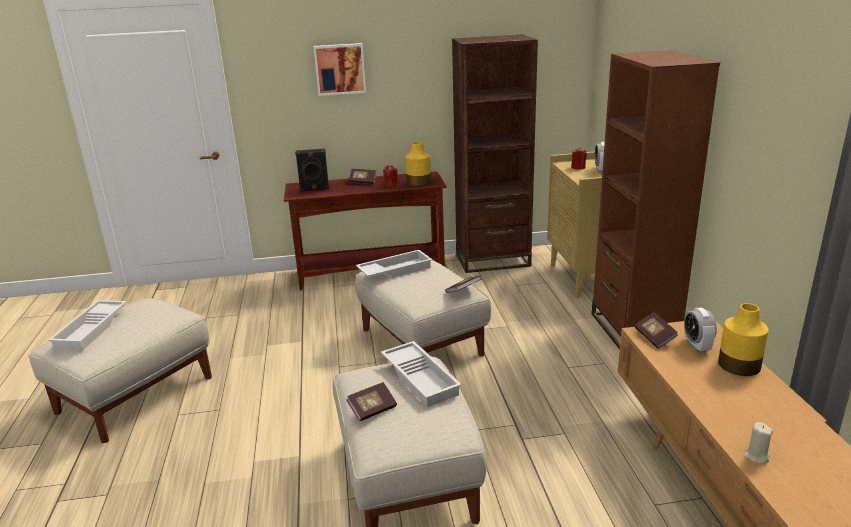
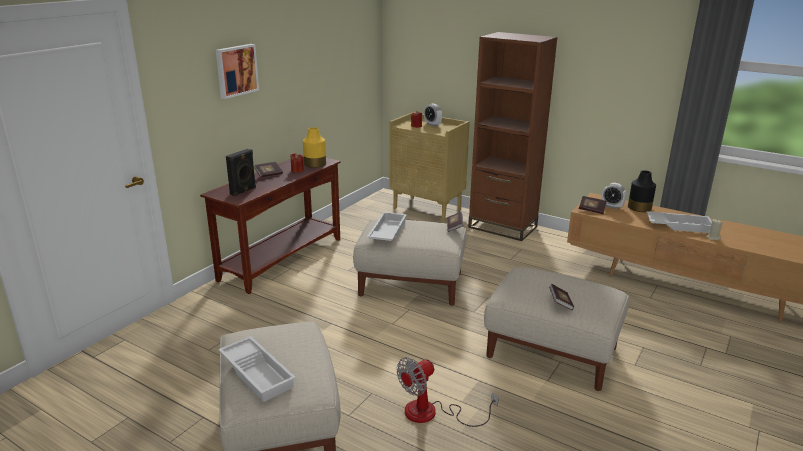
camera: 50 degrees left, 0 degrees up
white tray [381,341,462,407] -> white tray moved to [647,211,712,233]
brown bookcase [452,35,538,273] -> none
yellow vase [718,303,769,376] -> black vase [628,170,656,212]
none -> fan [397,357,499,427]

